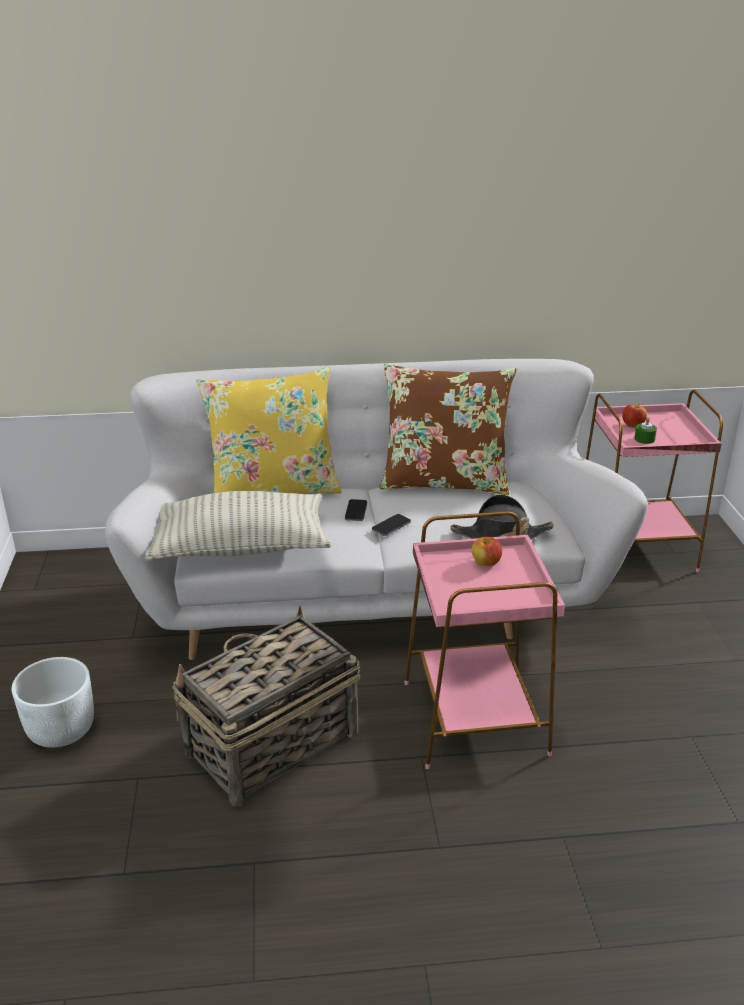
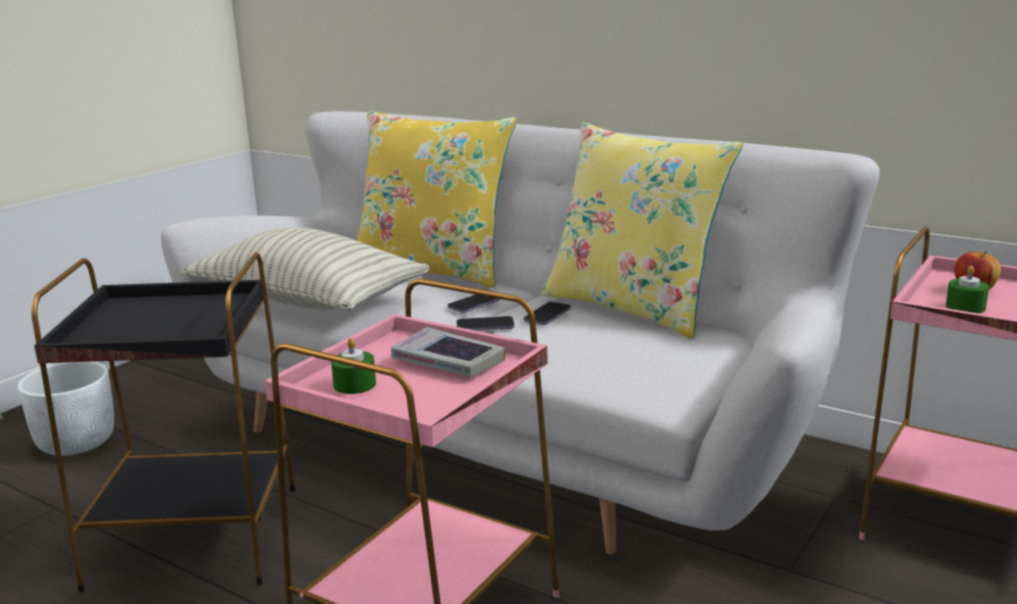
camera: 40 degrees right, 10 degrees down
basket [172,606,360,807] -> black side table [31,252,295,592]
brown pillow [379,364,517,495] -> yellow pillow [541,122,743,339]
black hat [451,494,554,540] -> none
apple [472,537,502,566] -> book [391,327,505,377]
none -> green candle [331,338,376,394]
none -> phone [523,302,571,325]

